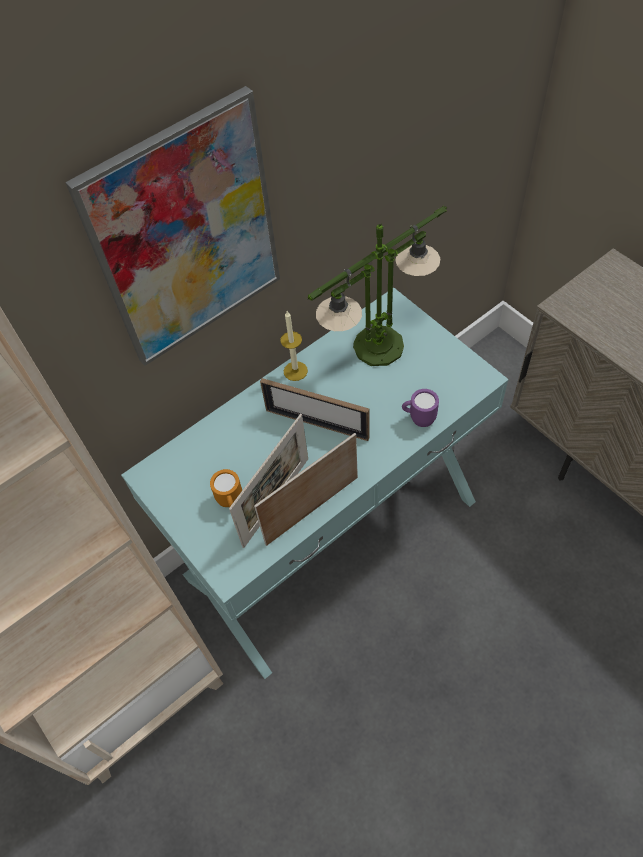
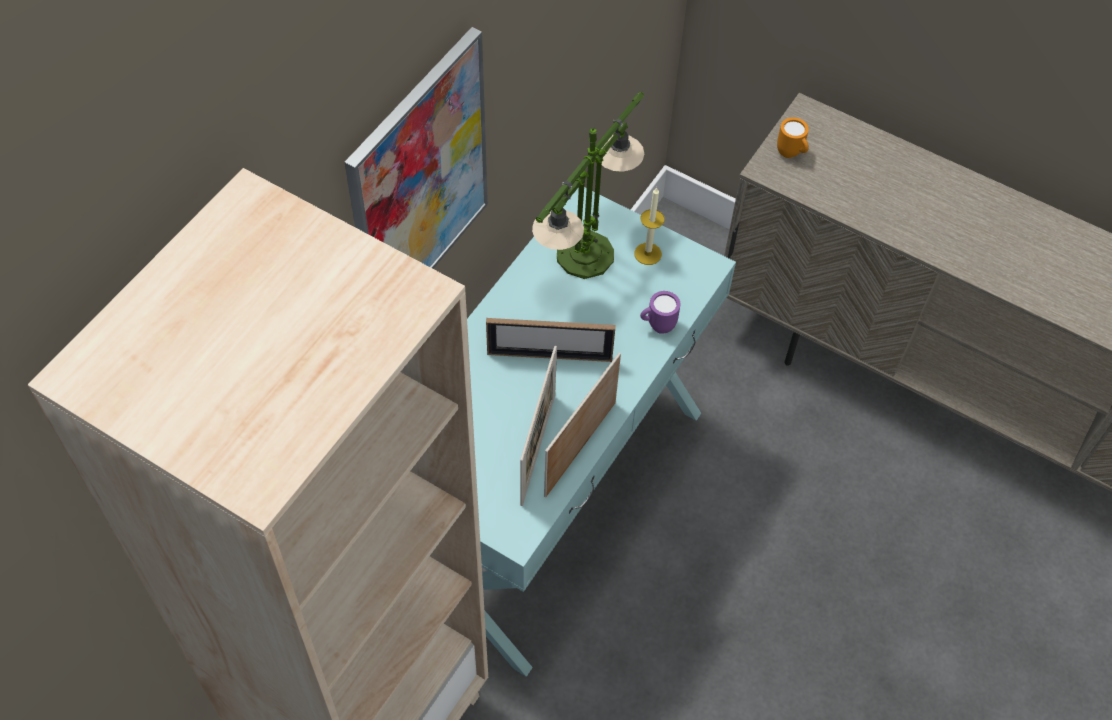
camera: 25 degrees left, 0 degrees up
orange mug [210,469,242,507] -> orange mug moved to [777,117,809,158]
candle [280,311,308,381] -> candle moved to [634,187,665,265]

